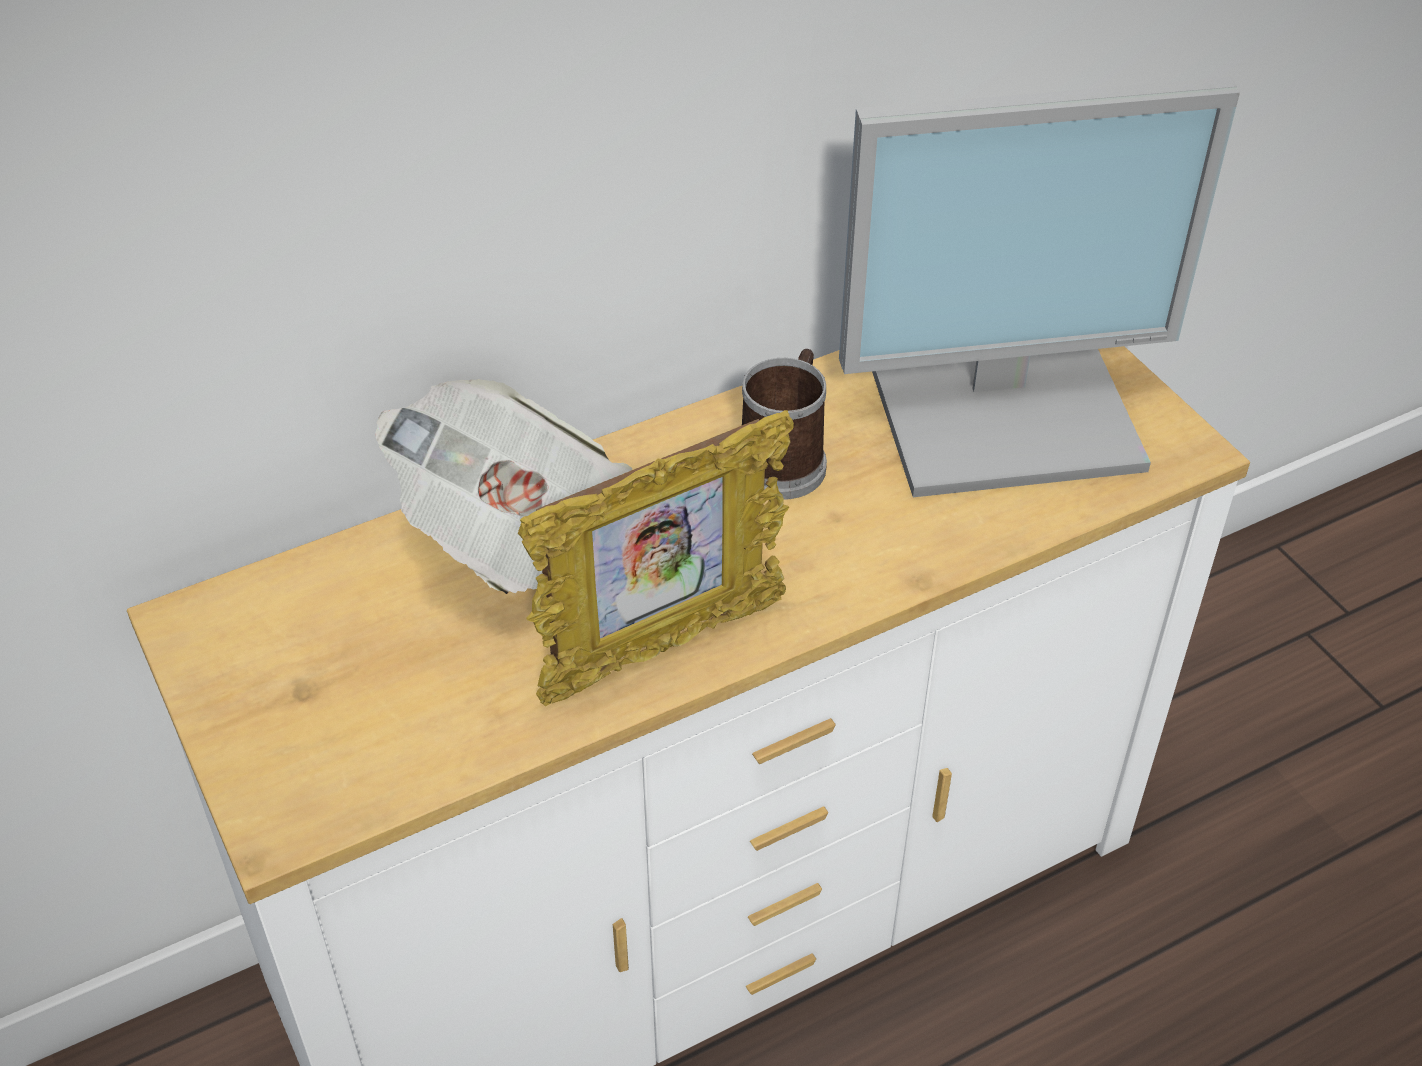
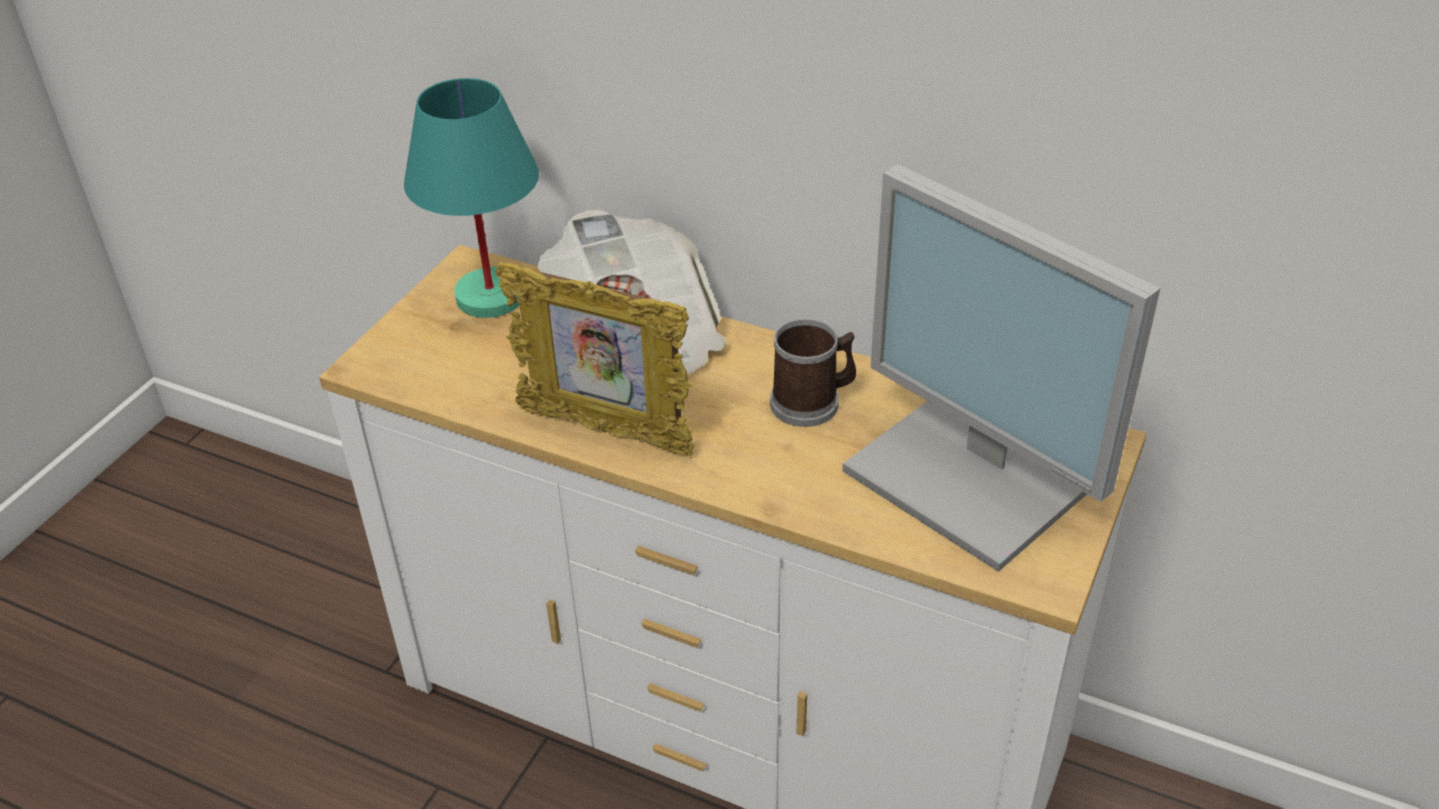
camera: 55 degrees right, 5 degrees down
none -> turquoise table lamp [404,78,539,318]

